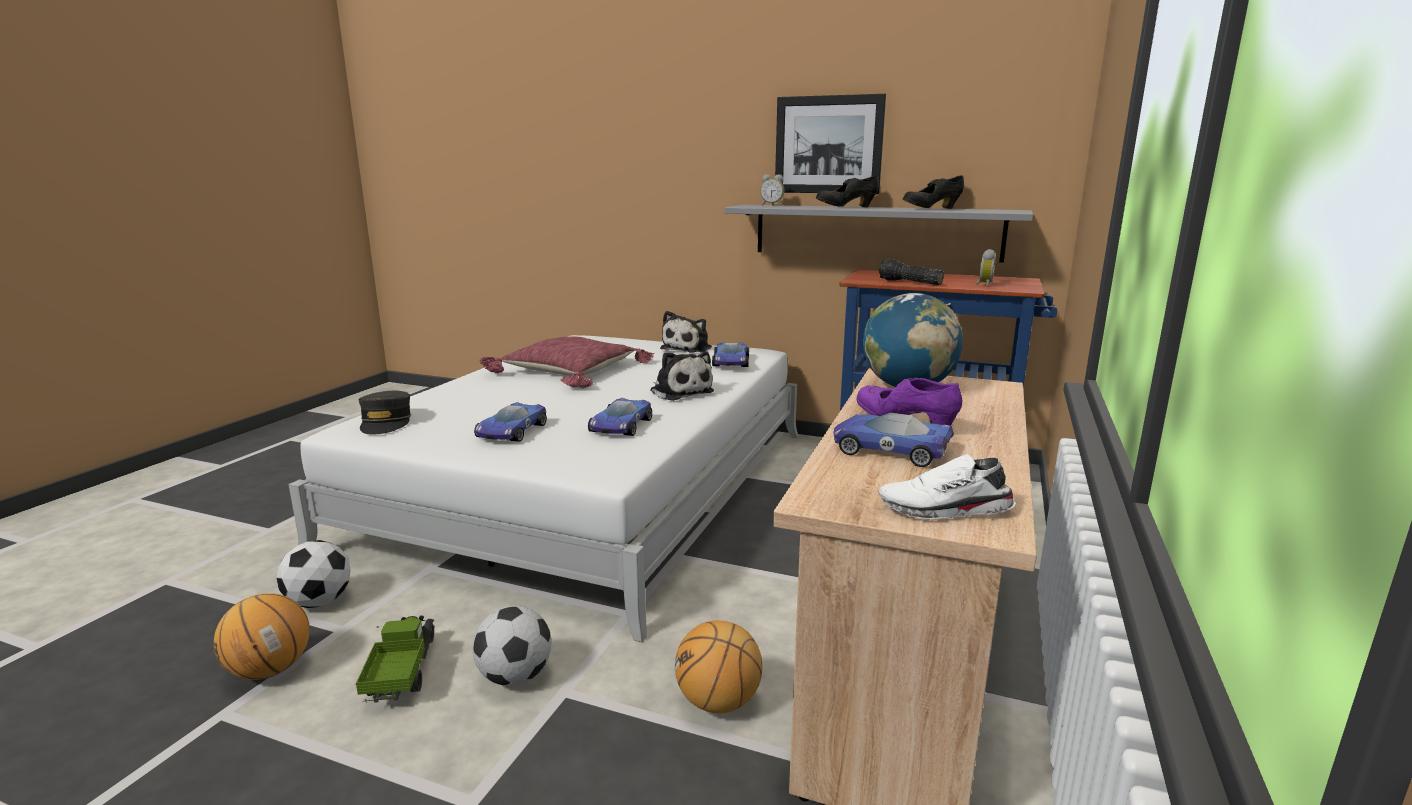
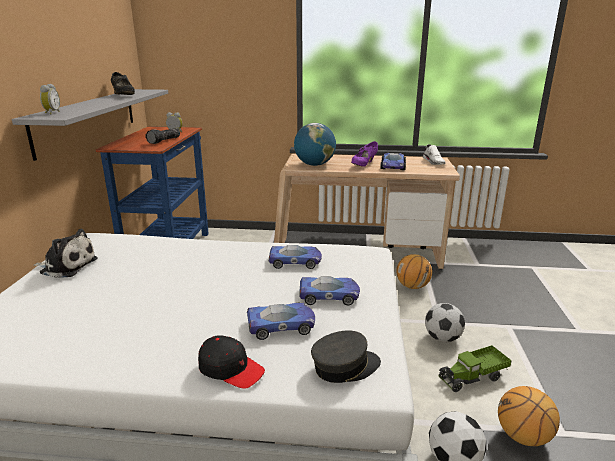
camera: 105 degrees left, 5 degrees up
red pillow [479,336,655,388] -> none
plush toy [650,351,714,401] -> none
toy car [712,342,749,367] -> toy car moved to [247,303,315,340]
picture [775,94,886,194] -> none
black shoe [816,175,879,207] -> none
none -> black cap [198,335,265,389]

